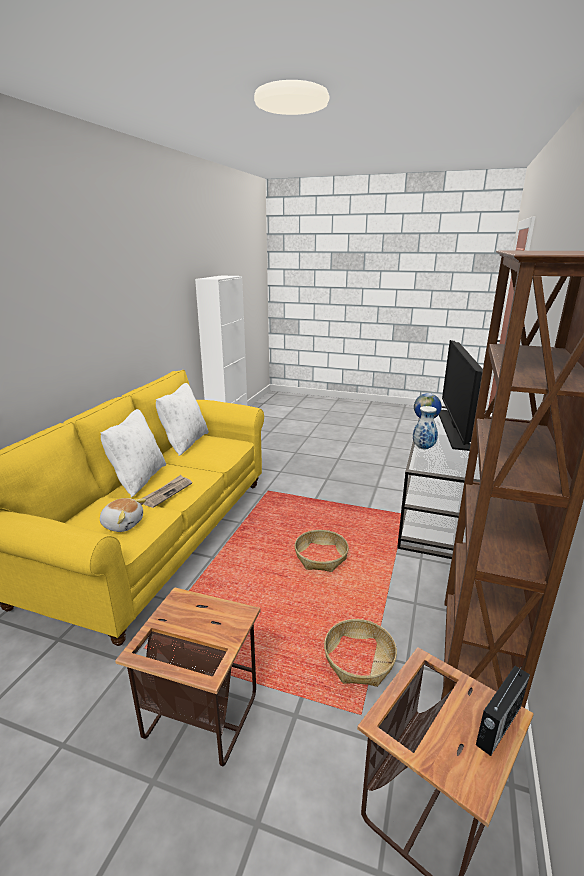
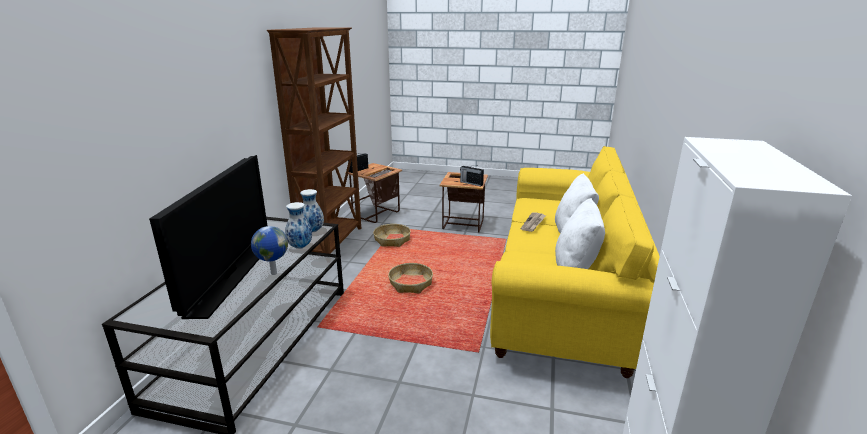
camera: 175 degrees right, 0 degrees up
plush toy [100,498,146,532] -> none
none -> vase [300,189,324,233]
none -> radio [460,165,484,186]

